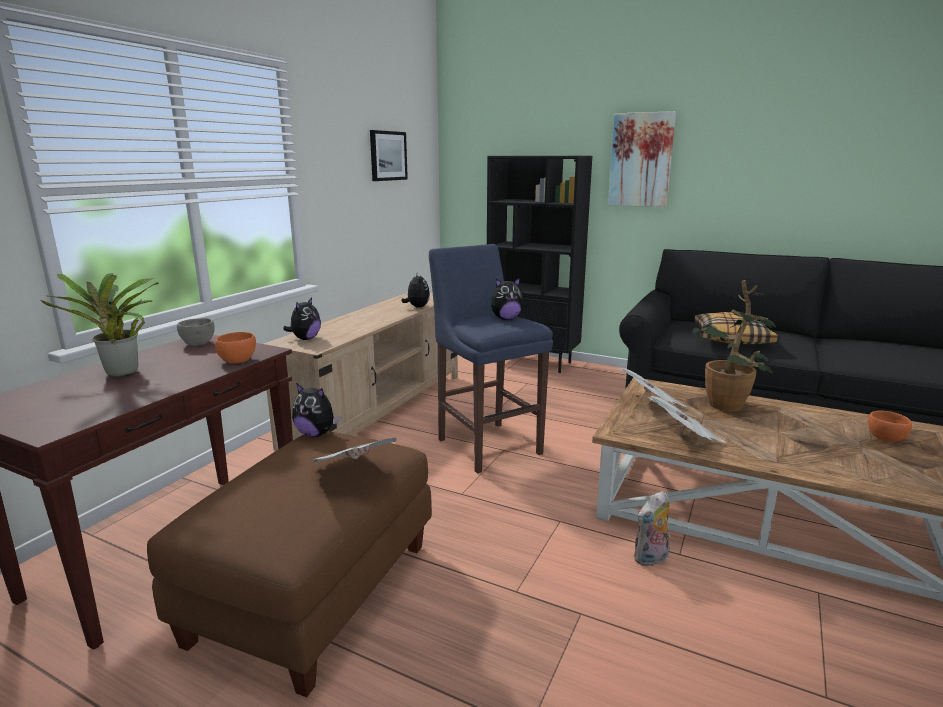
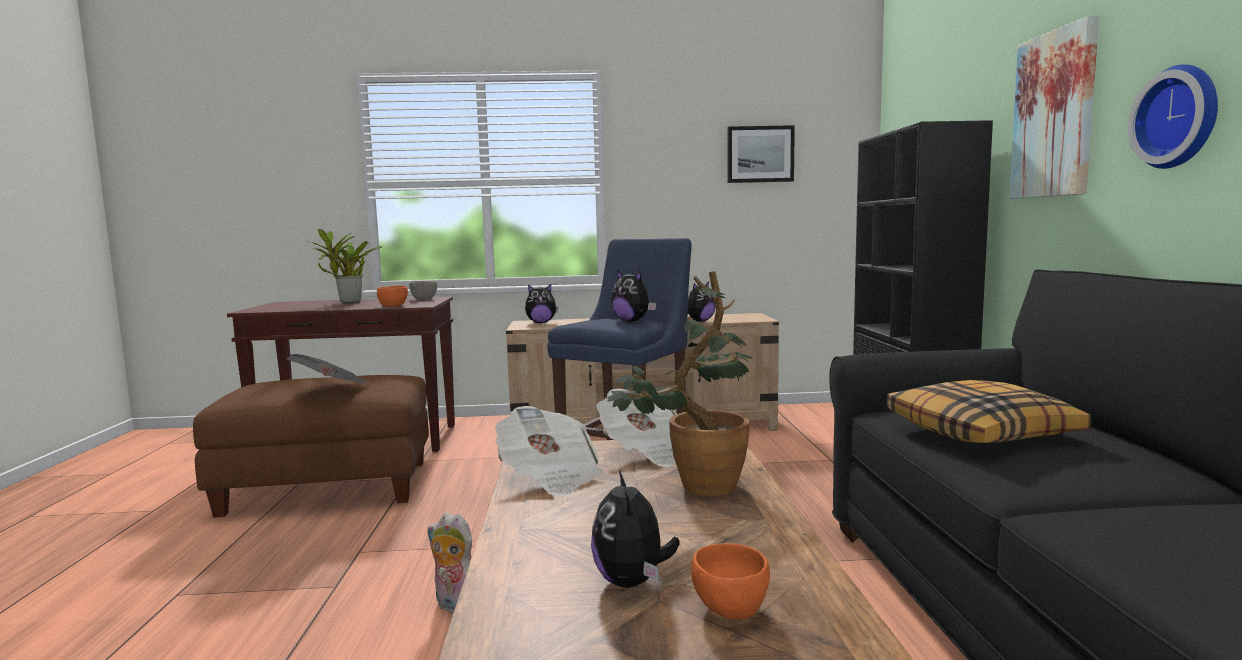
camera: 60 degrees right, 10 degrees down
plush toy [292,383,341,437] -> plush toy moved to [591,471,680,588]
none -> wall clock [1128,64,1218,169]

